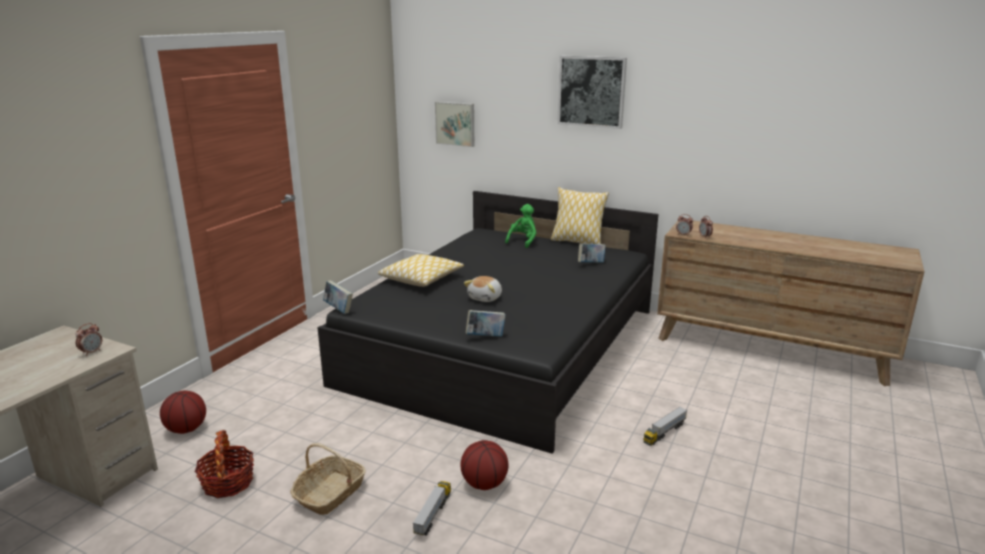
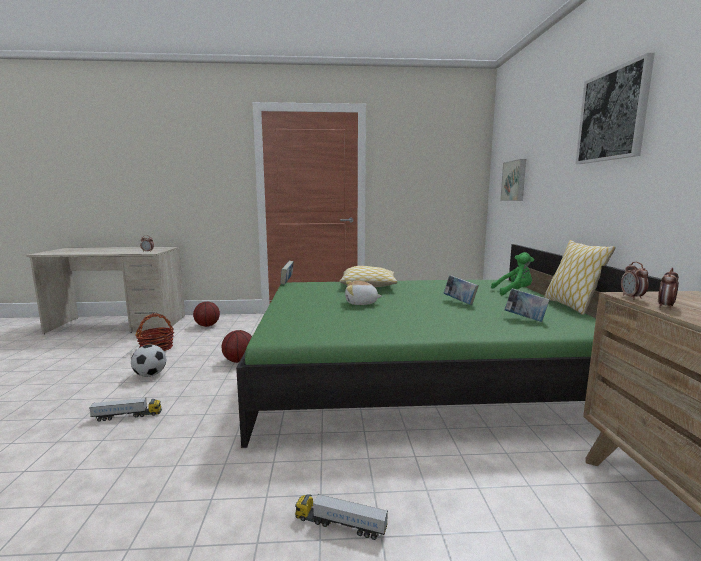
camera: 60 degrees right, 10 degrees down
basket [290,443,366,515] -> football [131,345,166,377]
black bed [317,191,658,454] -> green bed [236,244,662,448]
basketball [461,440,509,490] -> basketball moved to [222,330,252,363]
book [466,310,506,337] -> book moved to [443,275,479,305]

